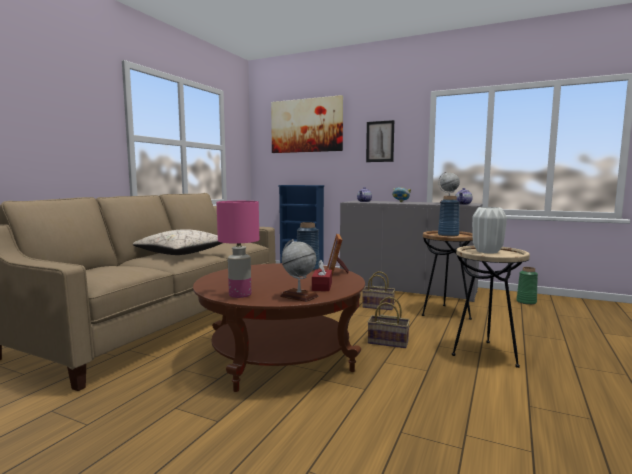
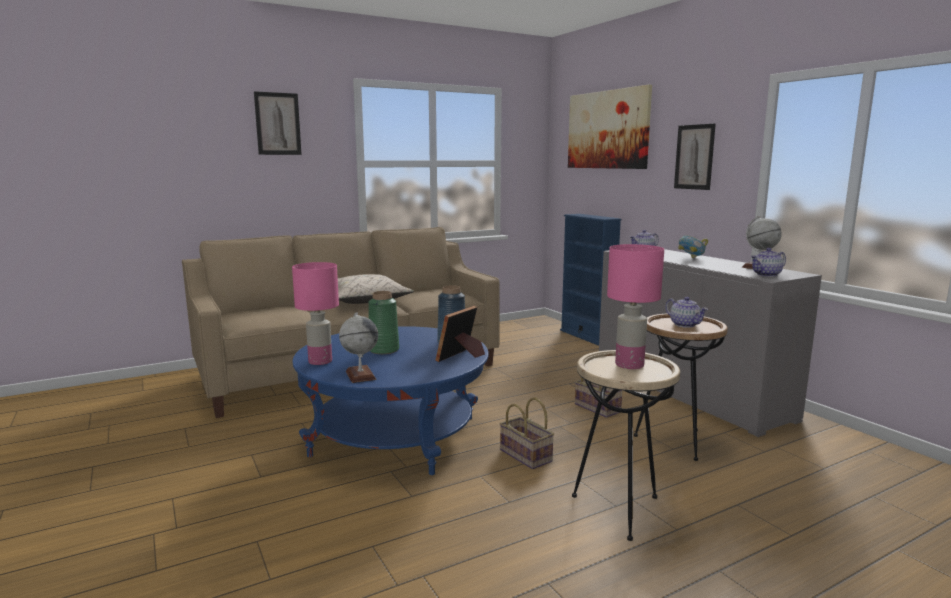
camera: 35 degrees right, 5 degrees up
brown coffee table [193,263,365,392] -> blue coffee table [292,326,489,475]
red tissue box [312,260,332,291] -> none
blue vase [438,196,460,236] -> teapot [665,297,708,328]
white vase [472,207,507,254] -> pink table lamp [607,244,664,369]
green vase [517,267,538,305] -> green vase moved to [368,291,399,354]
none -> picture [254,91,302,155]

